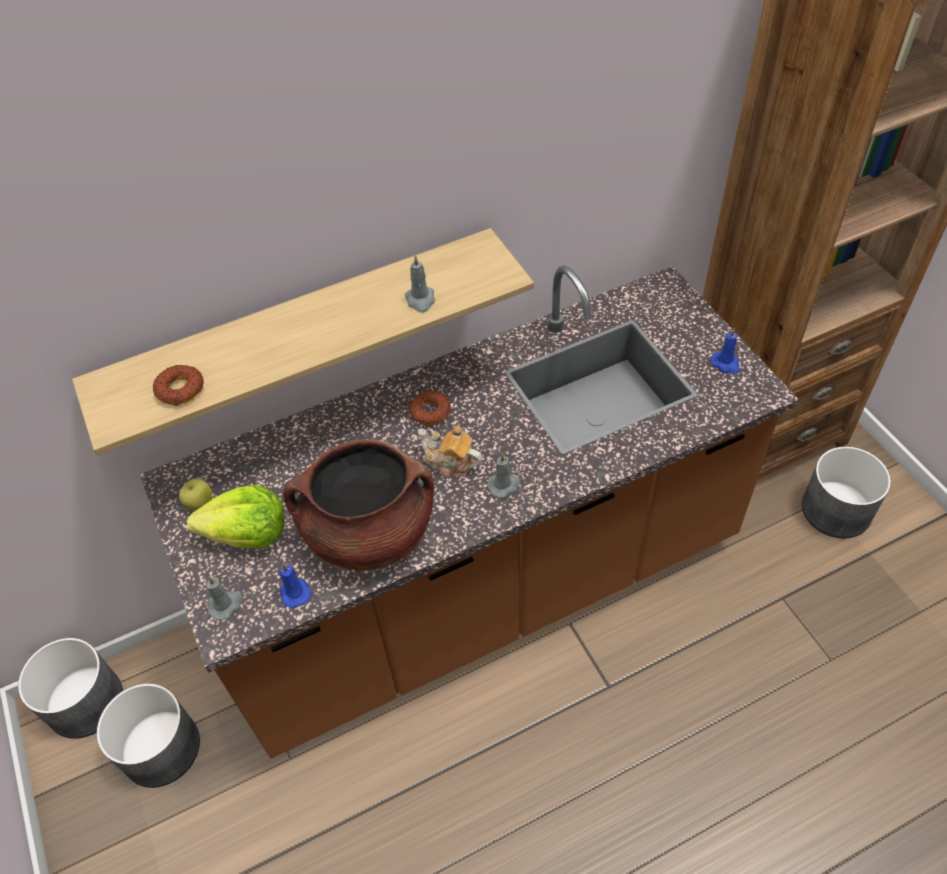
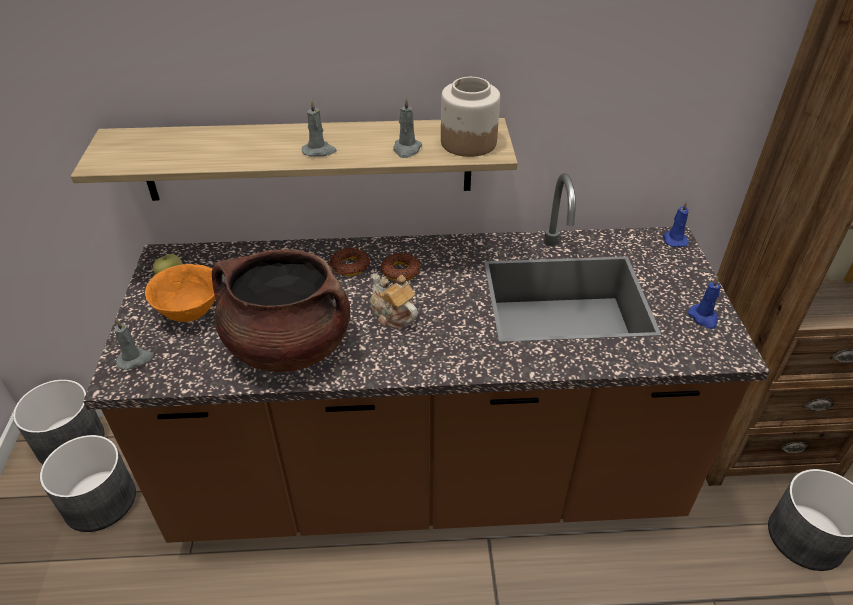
camera: 20 degrees right, 10 degrees down
donut [153,365,204,406] -> donut moved to [330,248,369,276]
lettuce [187,485,284,548] -> orange bowl [145,264,215,322]
blue candle [279,563,312,608] -> blue candle moved to [663,201,689,247]
grey candle [488,453,521,498] -> grey candle moved to [302,99,337,157]
none -> jar [441,77,500,157]

